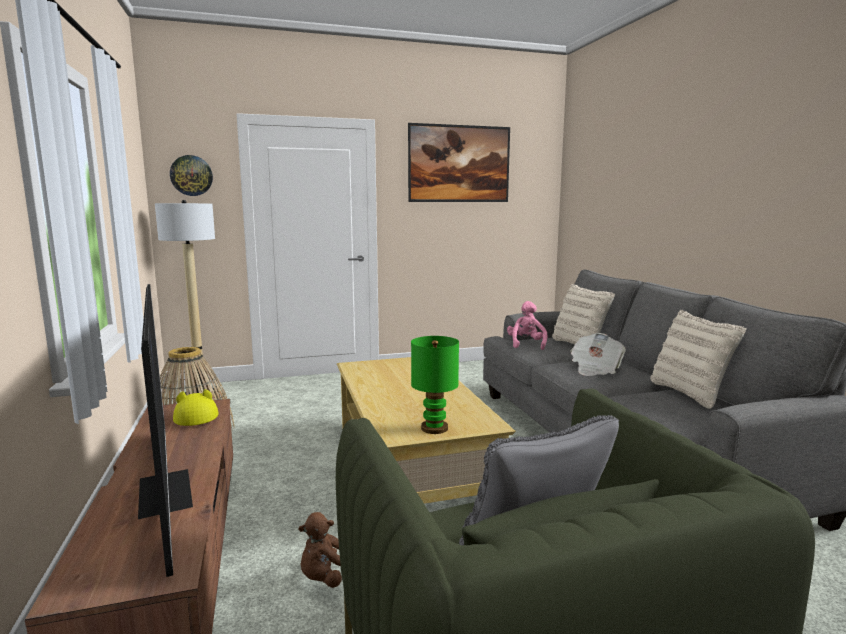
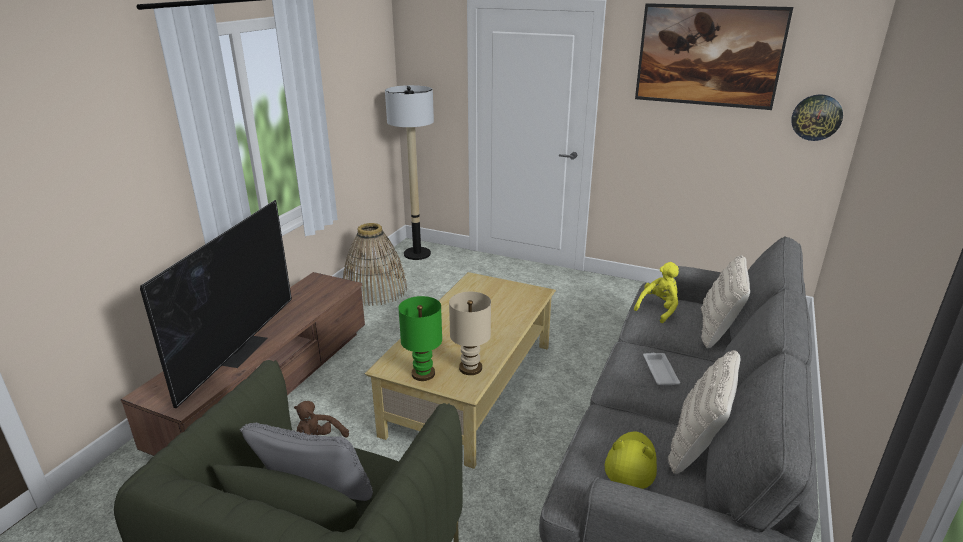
camera: 40 degrees right, 15 degrees up
wall clock [170,155,213,196] -> wall clock moved to [791,94,843,141]
yellow hat [173,389,219,426] -> yellow hat moved to [605,431,657,489]
pink plush toy [507,301,547,350] -> yellow plush toy [634,262,679,323]
newspaper [570,333,626,376] -> white tray [643,353,680,385]
none -> beige table lamp [449,292,491,375]

